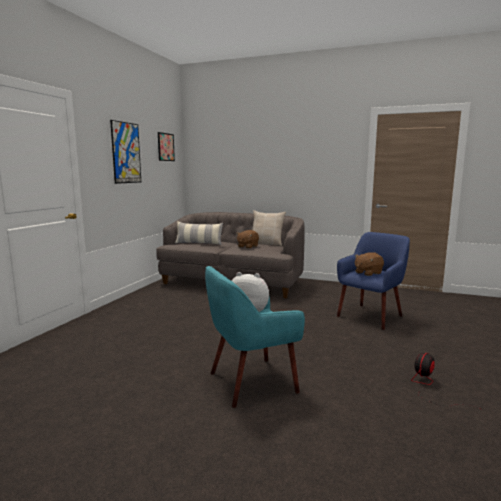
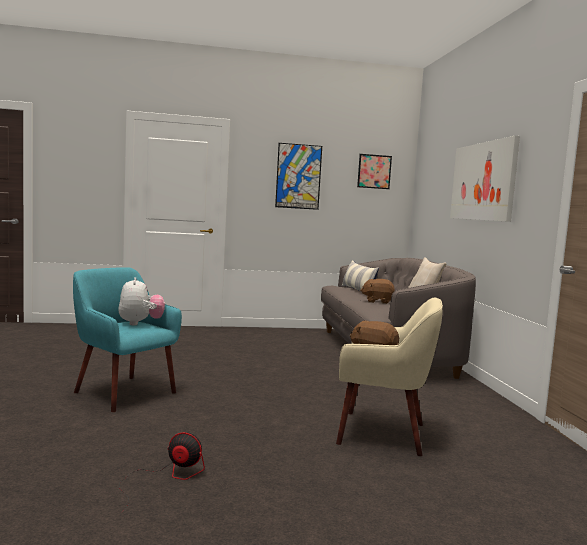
camera: 60 degrees right, 5 degrees down
blue armchair [337,232,410,330] -> beige armchair [336,297,443,456]
none -> picture [450,136,520,222]

